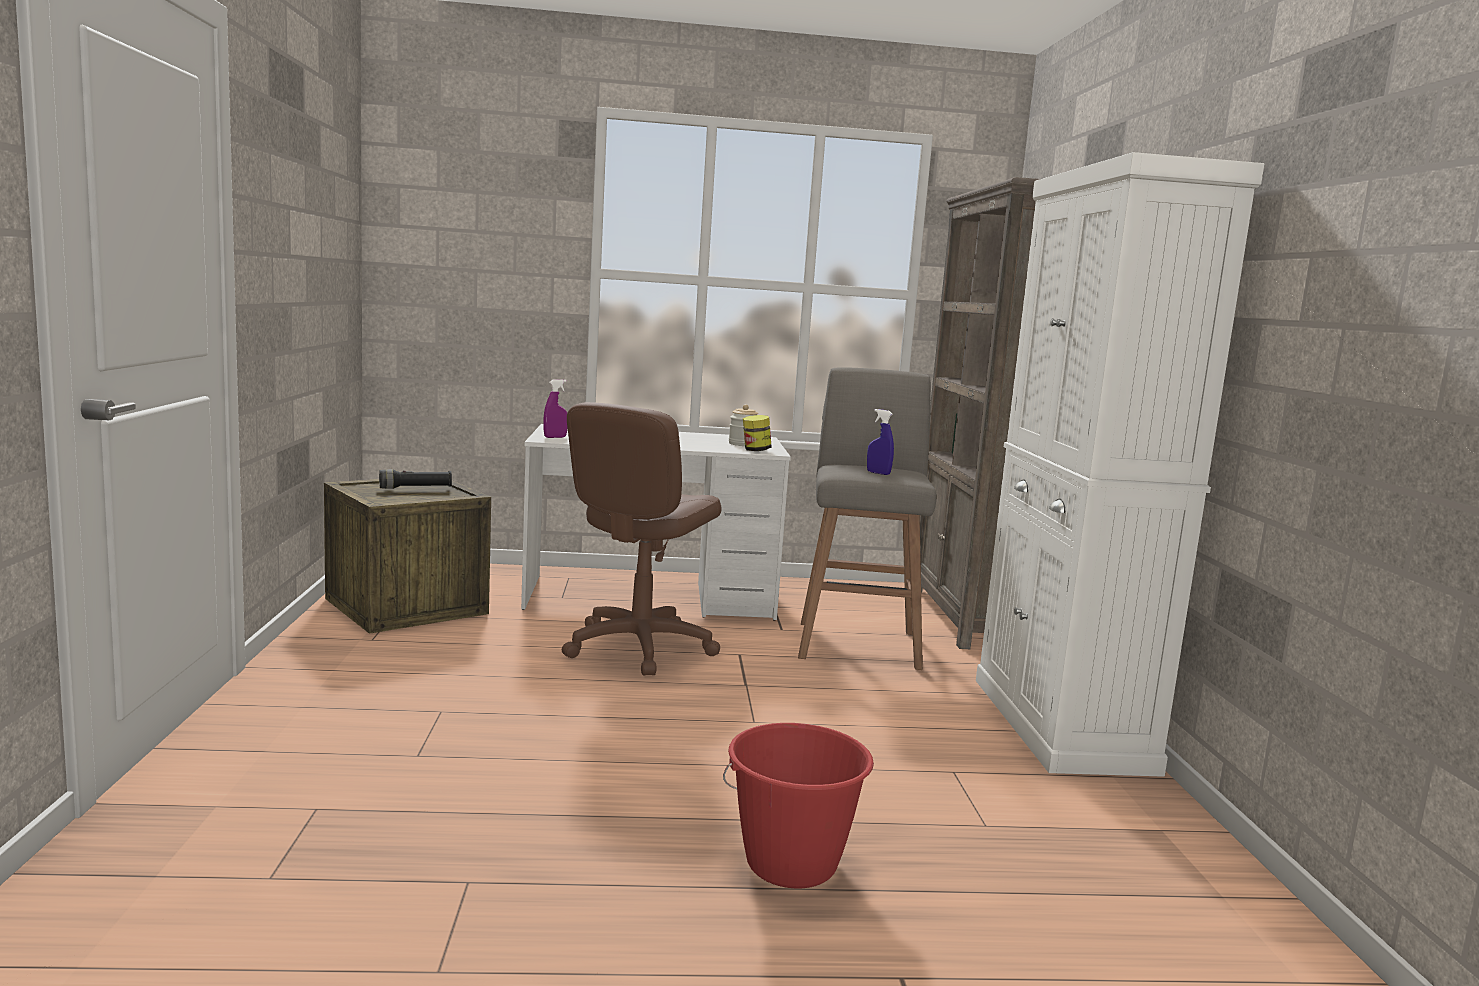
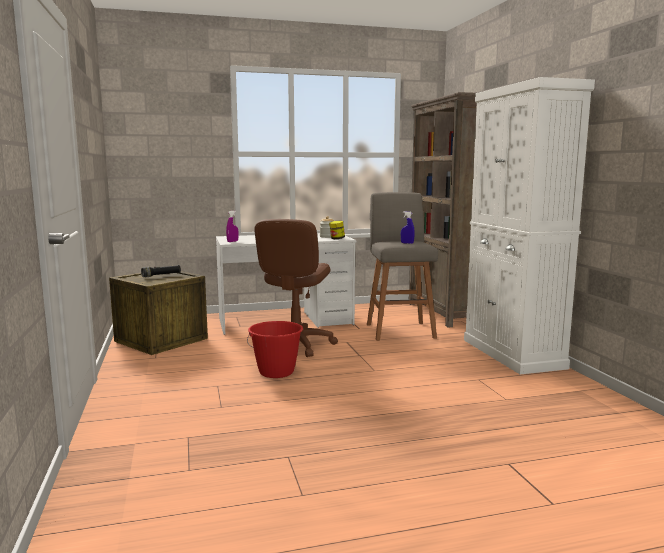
camera: 10 degrees left, 0 degrees up
red bucket [723,723,874,888] -> red bucket moved to [247,321,303,378]

